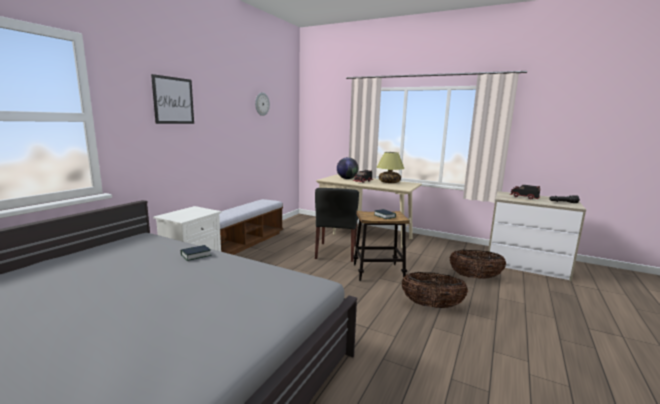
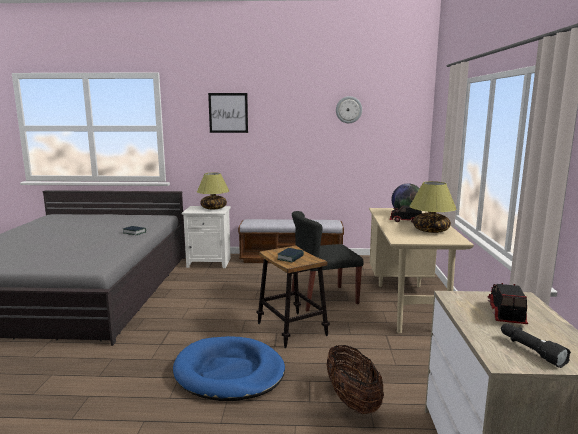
camera: 65 degrees right, 0 degrees up
basket [402,272,468,308] -> blue dog bed [173,336,285,401]
none -> table lamp [197,173,229,209]

